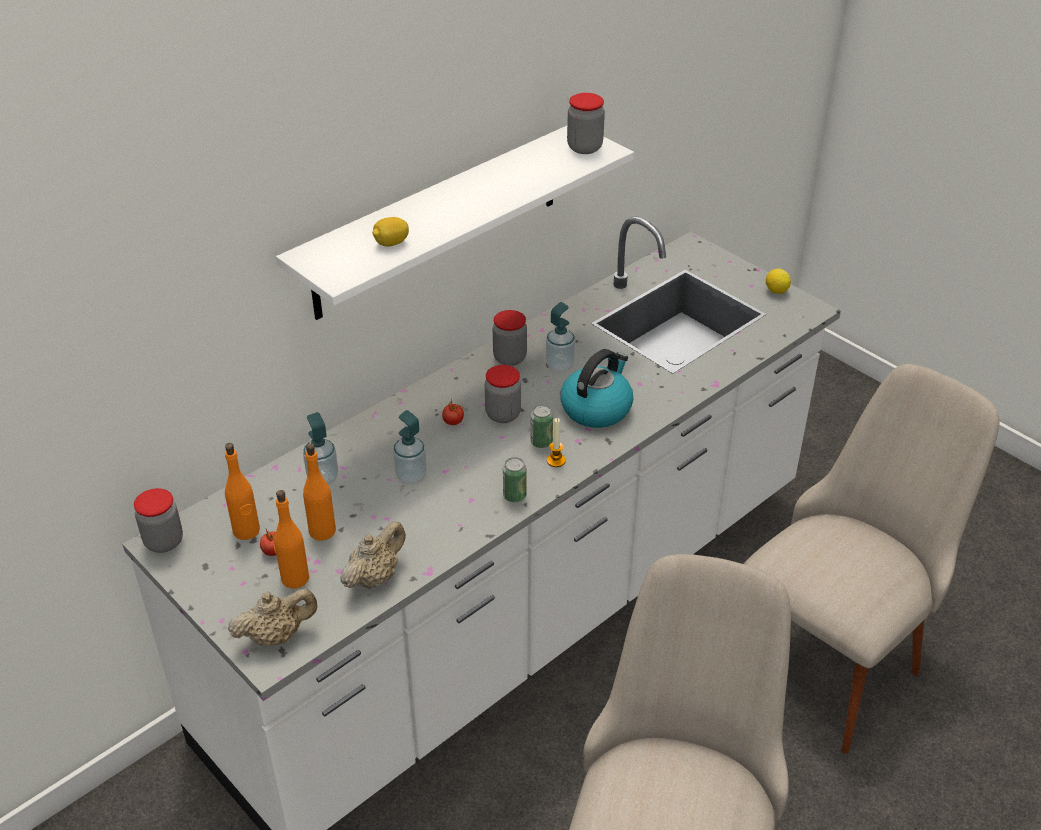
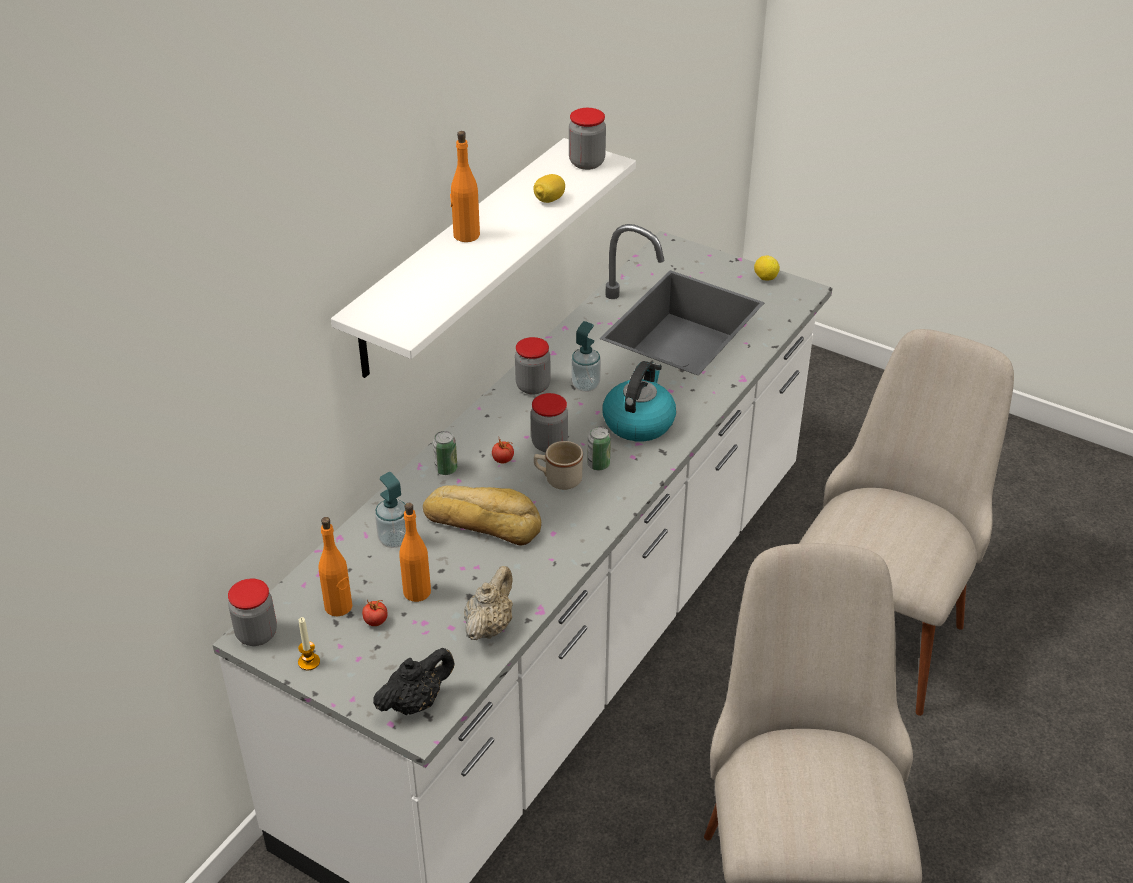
camera: 15 degrees left, 0 degrees up
beige teapot [227,589,317,647] -> black teapot [373,648,455,715]
orange bottle [274,490,309,589] -> orange bottle moved to [450,131,480,242]
lemon [372,217,409,247] -> lemon moved to [533,174,565,203]
soap dispenser [393,410,427,484] -> bread [423,485,541,546]
can [503,457,527,502] -> can moved to [433,431,457,475]
candle [547,418,566,467] -> candle moved to [298,617,320,671]
none -> beige mug [534,441,583,490]

